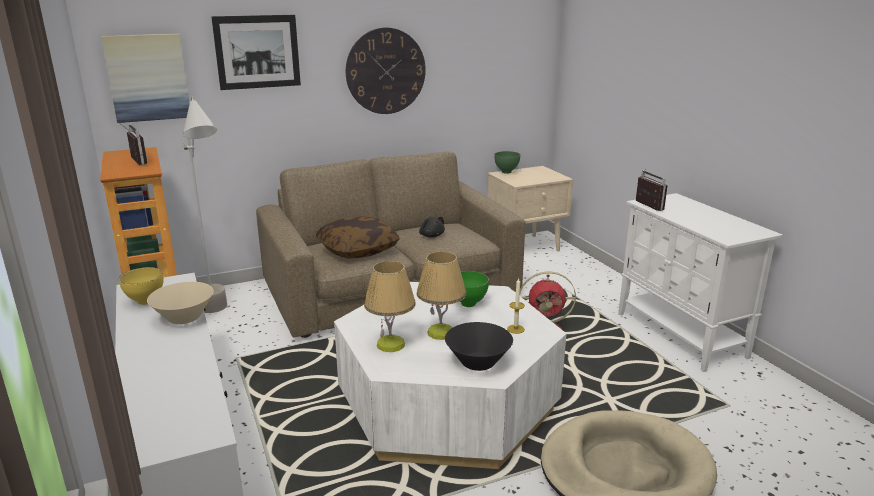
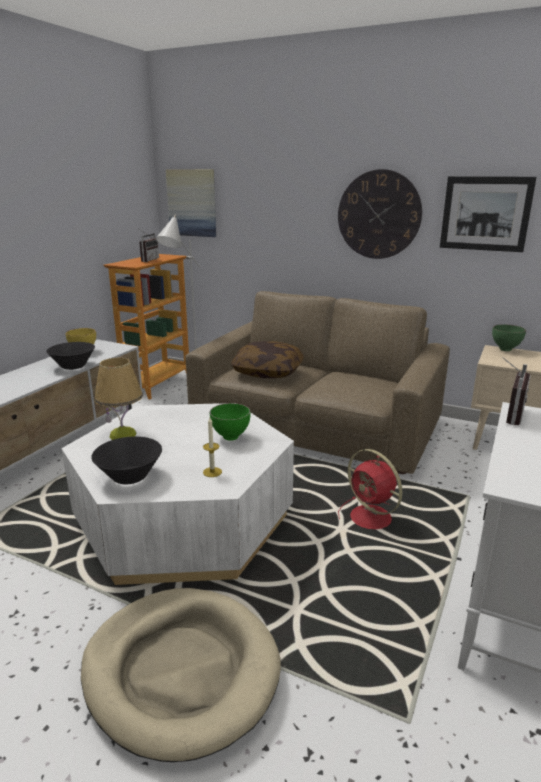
camera: 50 degrees right, 0 degrees up
beige bowl [147,282,214,324] -> black bowl [46,342,95,370]
picture [211,15,301,90] -> picture moved to [440,176,536,252]
table lamp [416,252,466,340] -> none
black plush toy [419,217,445,238] -> none

